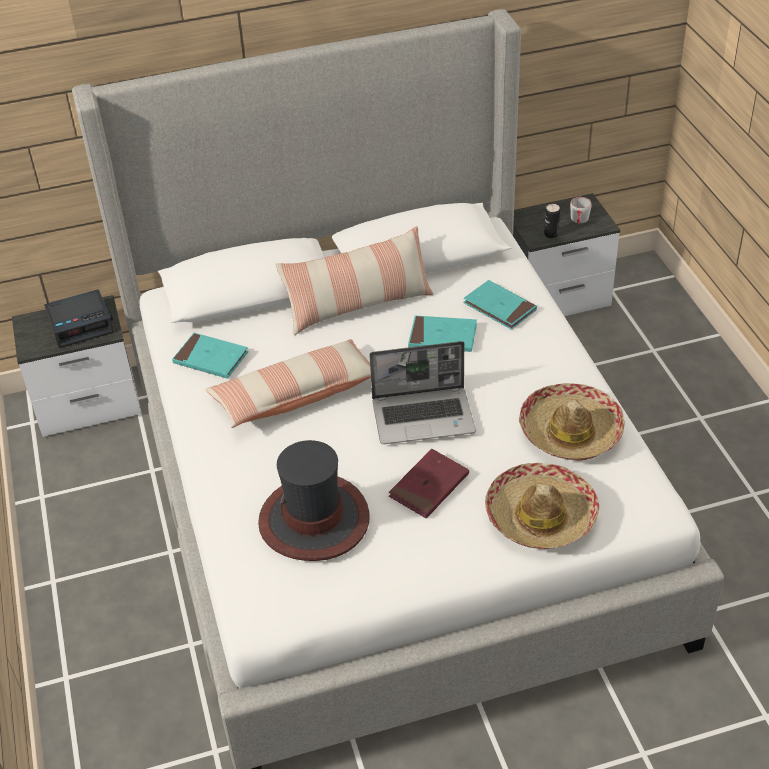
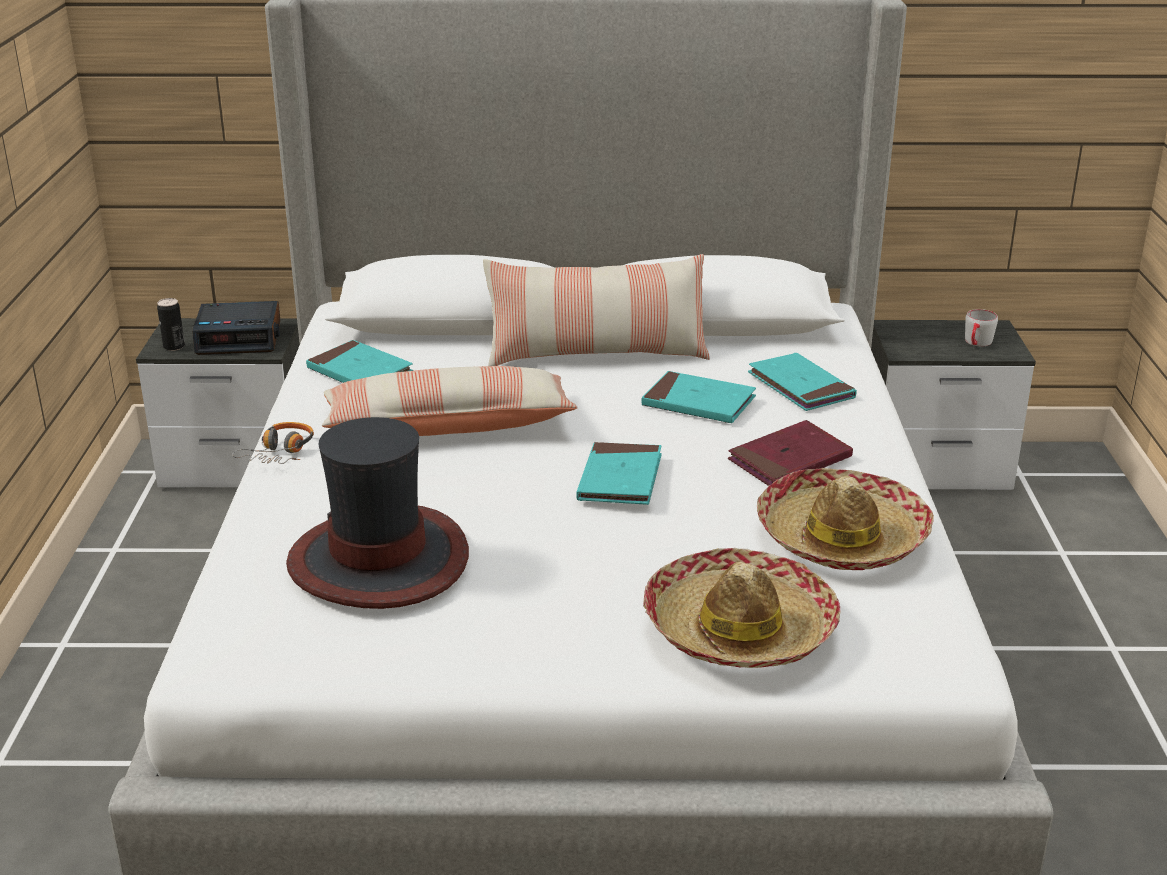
camera: 15 degrees right, 15 degrees down
laptop [369,341,476,444] -> turquoise book [576,442,662,505]
red book [389,449,469,519] -> red book moved to [728,420,853,485]
can [544,204,560,239] -> can moved to [157,298,185,351]
none -> headphones [232,422,314,464]

